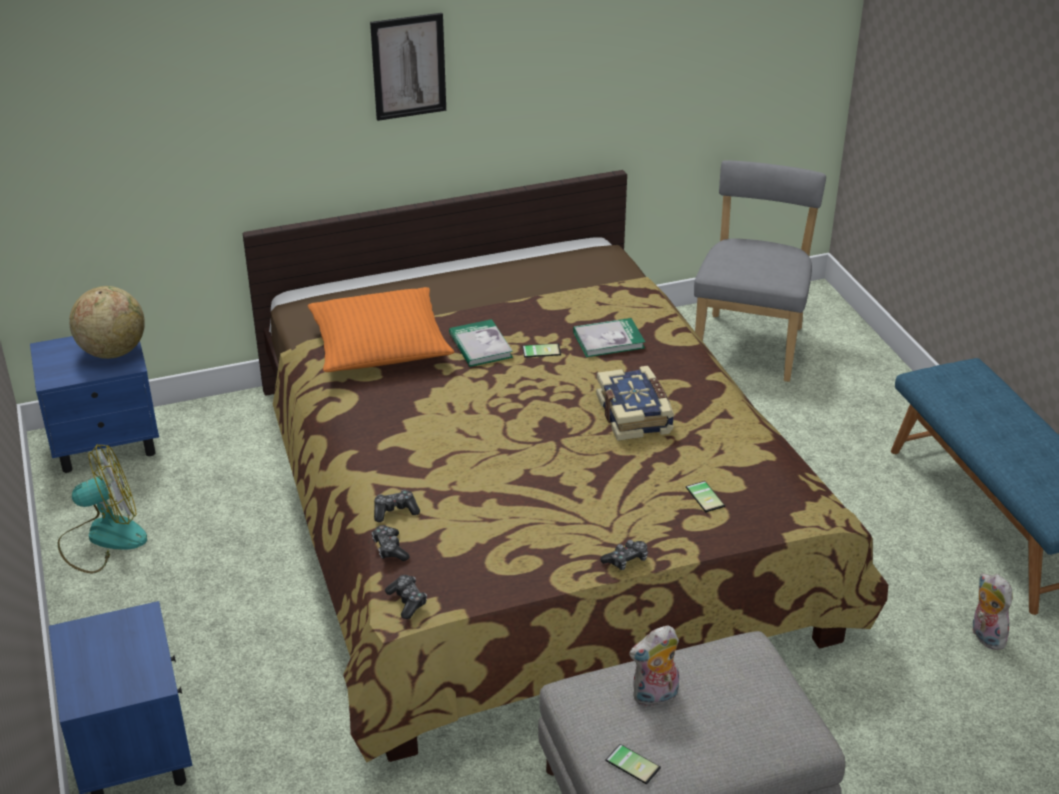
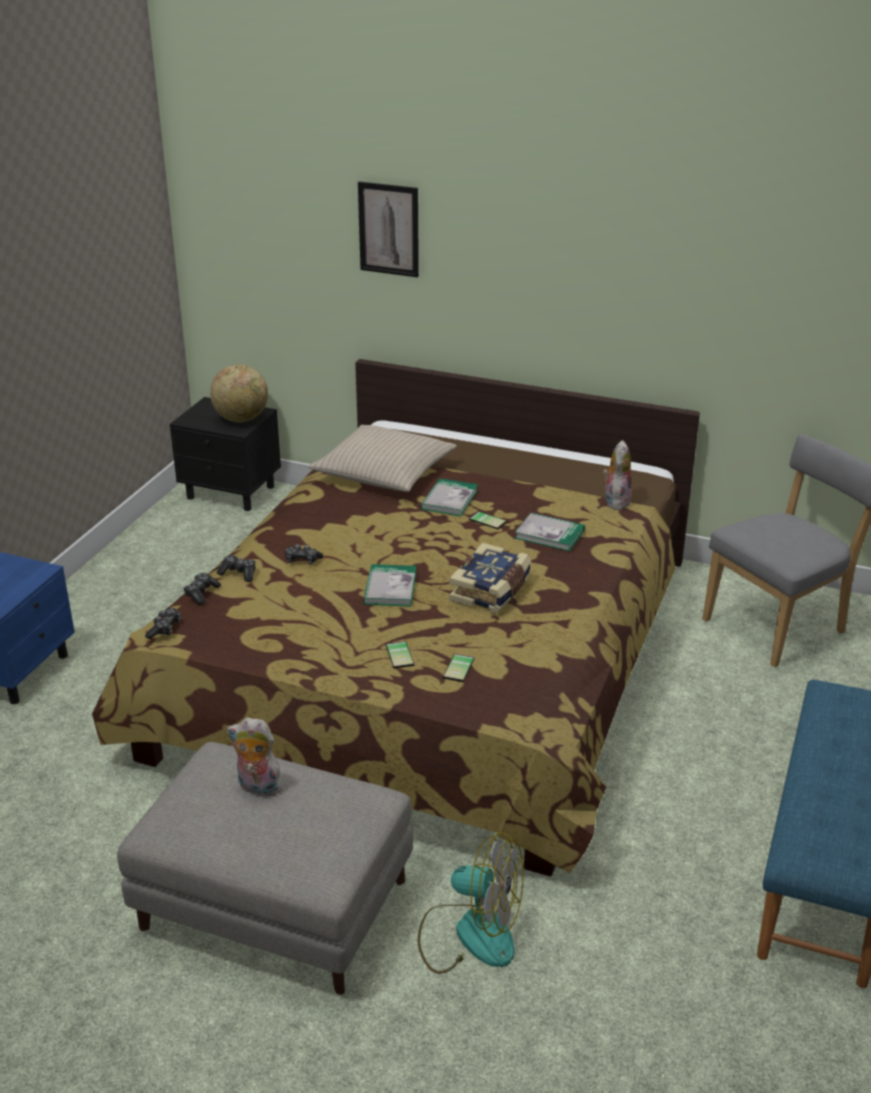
camera: 40 degrees right, 5 degrees down
blue nightstand [30,336,159,473] -> black nightstand [170,397,281,511]
fan [58,444,147,573] -> fan moved to [418,832,524,974]
orange pillow [308,287,455,372] -> beige pillow [308,425,457,492]
picture [370,13,446,121] -> picture moved to [358,181,419,277]
game controller [600,540,648,570] -> game controller moved to [285,544,323,564]
phone [605,744,661,785] -> phone moved to [386,641,415,669]
plush toy [971,573,1012,650] -> plush toy moved to [603,440,632,510]
none -> book [363,564,416,607]

